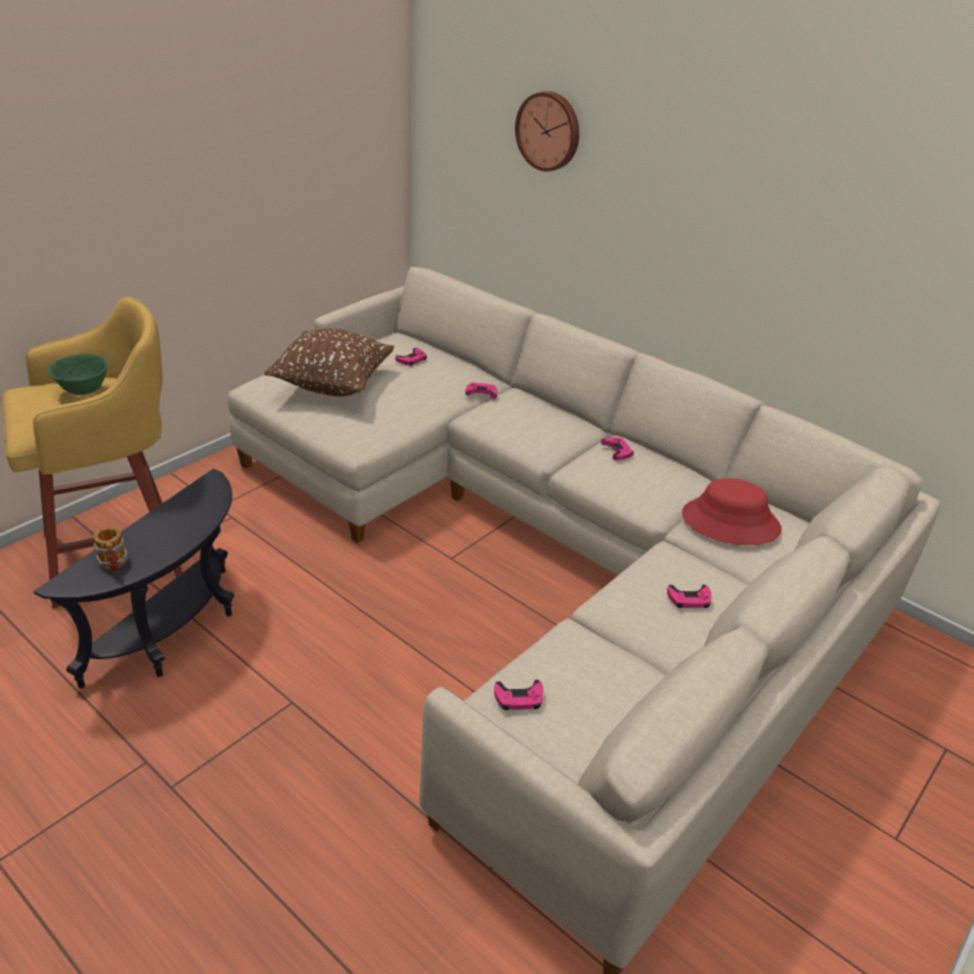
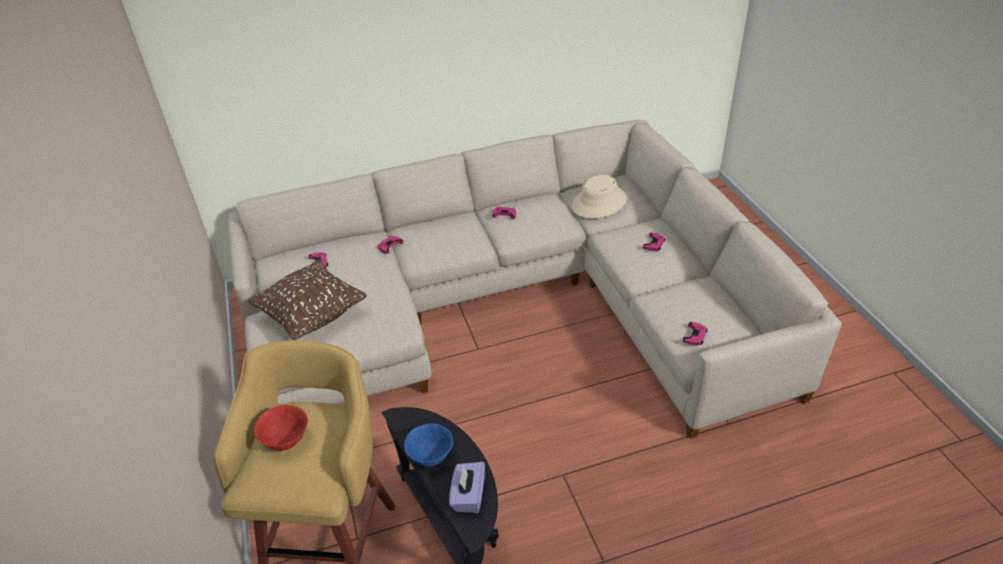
camera: 55 degrees left, 5 degrees up
green bowl [49,354,108,395] -> red bowl [254,405,308,451]
mug [93,527,128,573] -> purple tissue box [449,462,485,513]
wall clock [515,91,579,172] -> none
red hat [682,478,782,545] -> beige hat [572,175,627,218]
none -> blue bowl [404,423,453,466]

